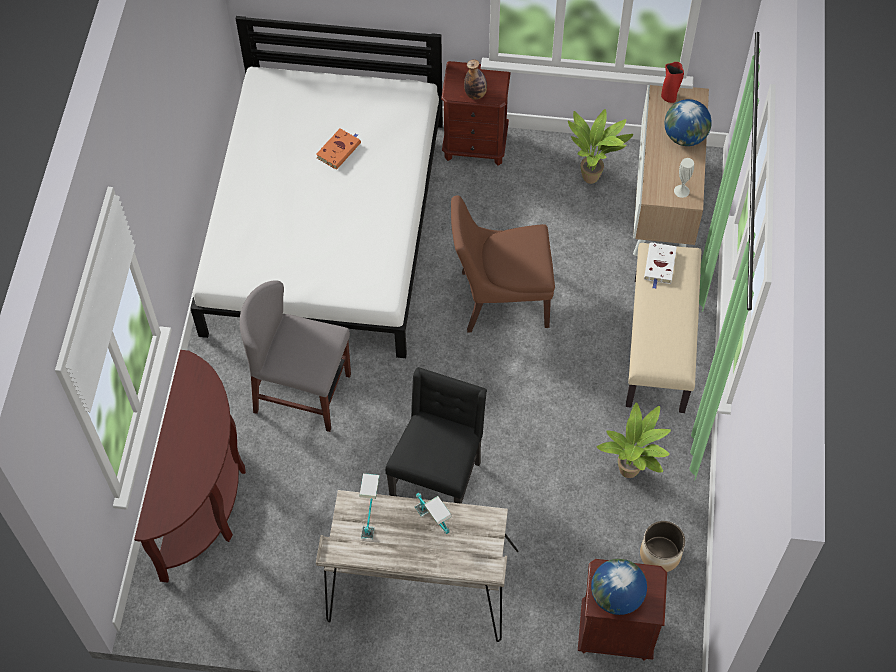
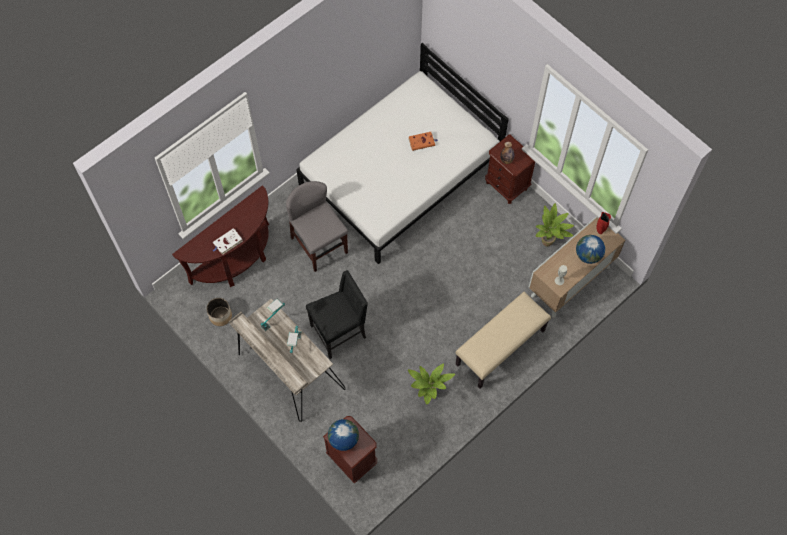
camera: 40 degrees right, 5 degrees up
brown chair [451,195,555,332] -> none
planter [640,521,685,572] -> planter moved to [206,298,232,326]
white book [644,242,677,289] -> white book moved to [212,228,243,255]

